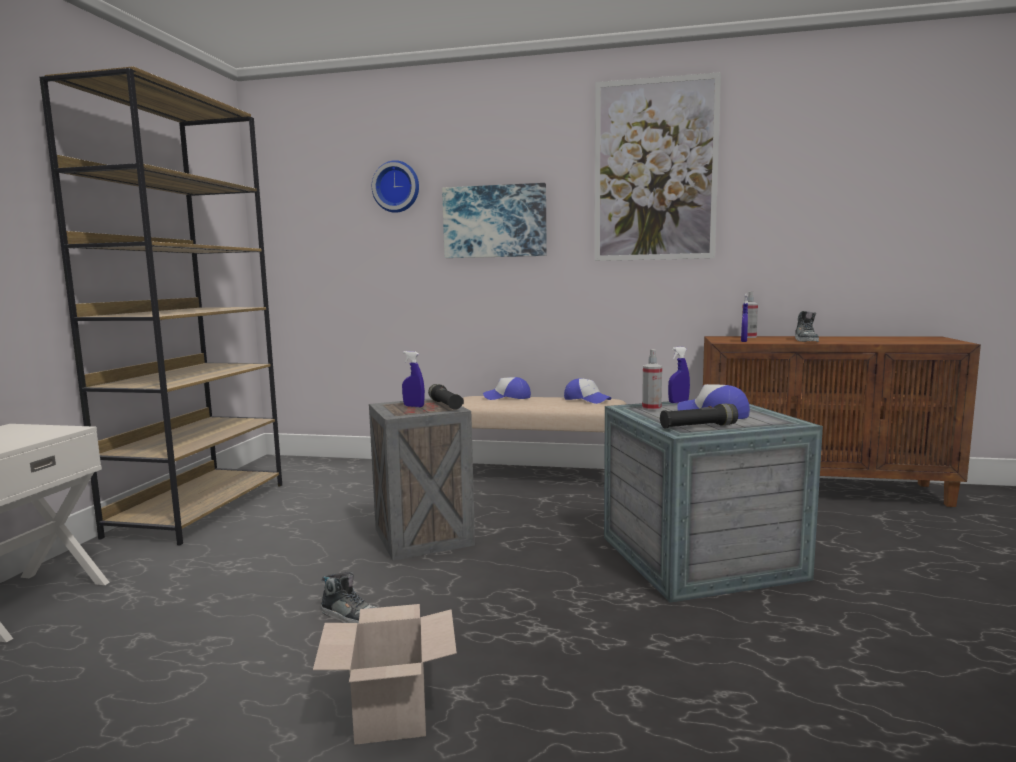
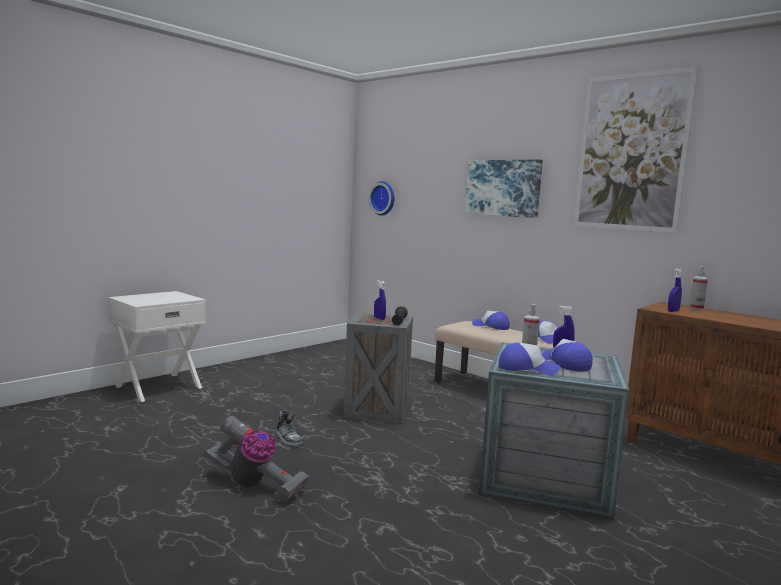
camera: 30 degrees right, 0 degrees up
brown bookcase [39,66,282,546] -> none
cardboard box [313,604,457,745] -> vacuum cleaner [204,416,309,502]
wall clock [372,160,419,213] -> wall clock moved to [369,181,395,216]
black flashlight [660,404,738,428] -> cap [499,343,560,375]
shoe [795,311,819,342] -> none

